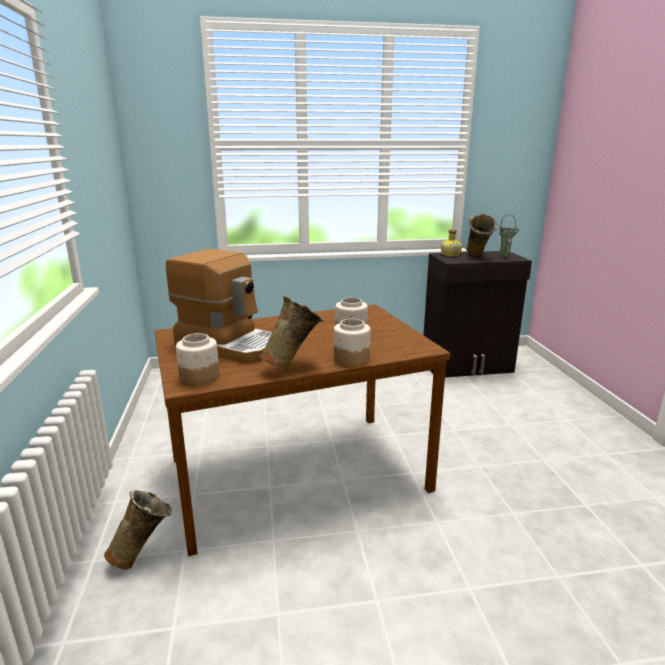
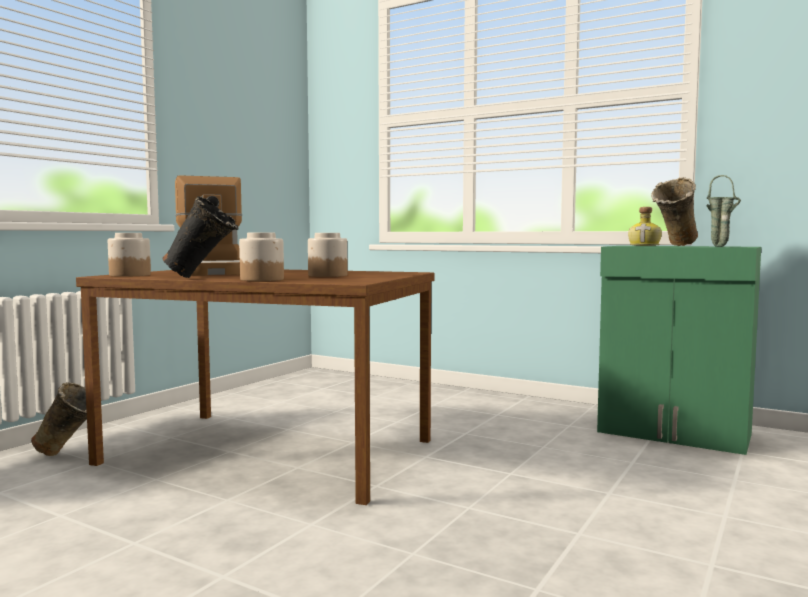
camera: 40 degrees right, 15 degrees down
beige vase [260,296,324,373] -> black vase [163,196,238,278]
black cabinet [424,251,532,377] -> green cabinet [597,246,761,455]

